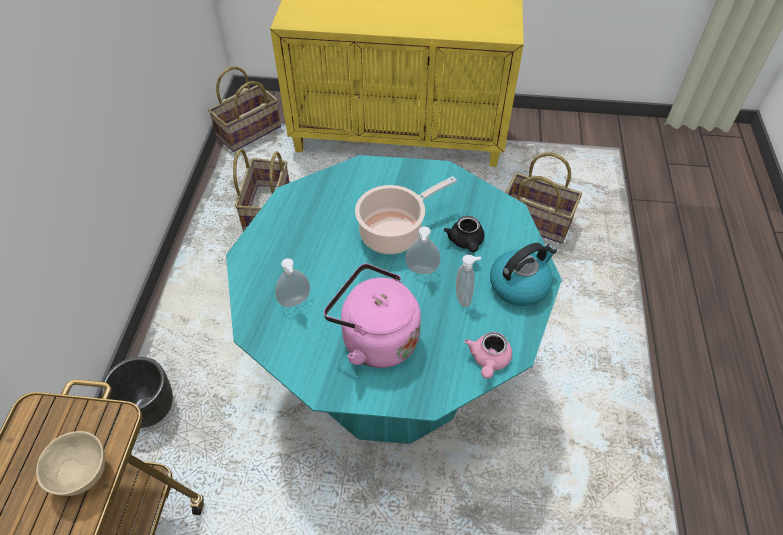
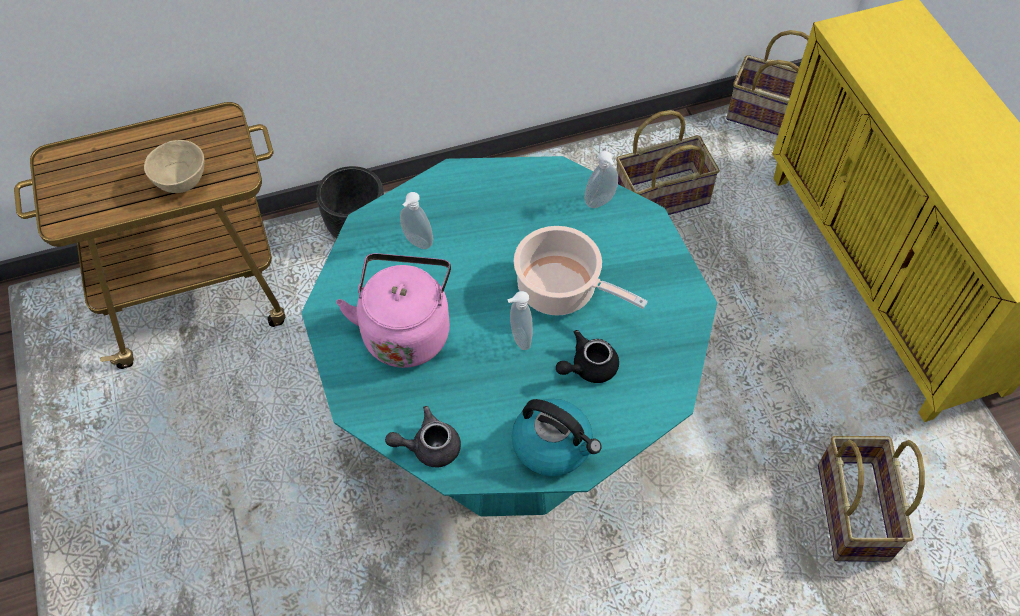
camera: 65 degrees right, 5 degrees up
soap dispenser [456,255,481,307] -> soap dispenser moved to [585,151,618,208]
pink teapot [465,332,512,379] -> grey teapot [385,406,461,467]

